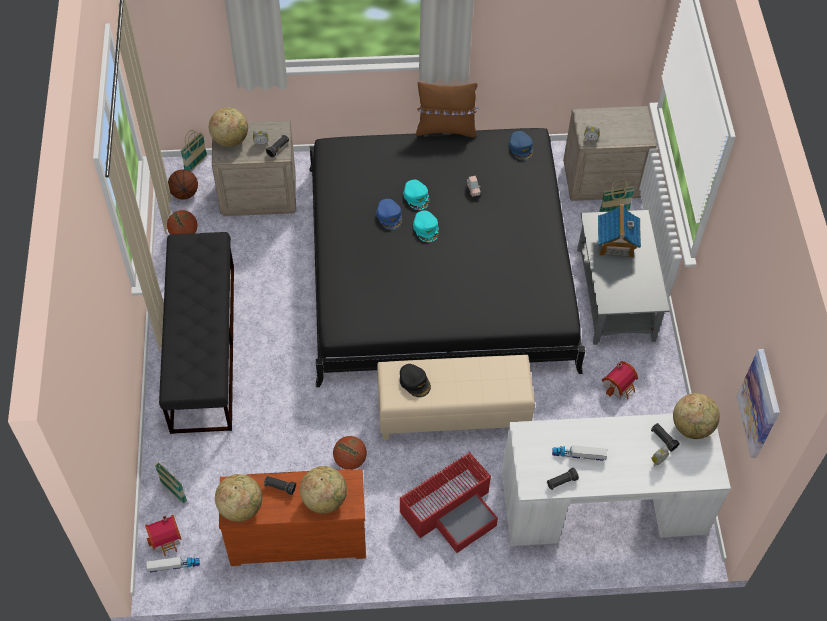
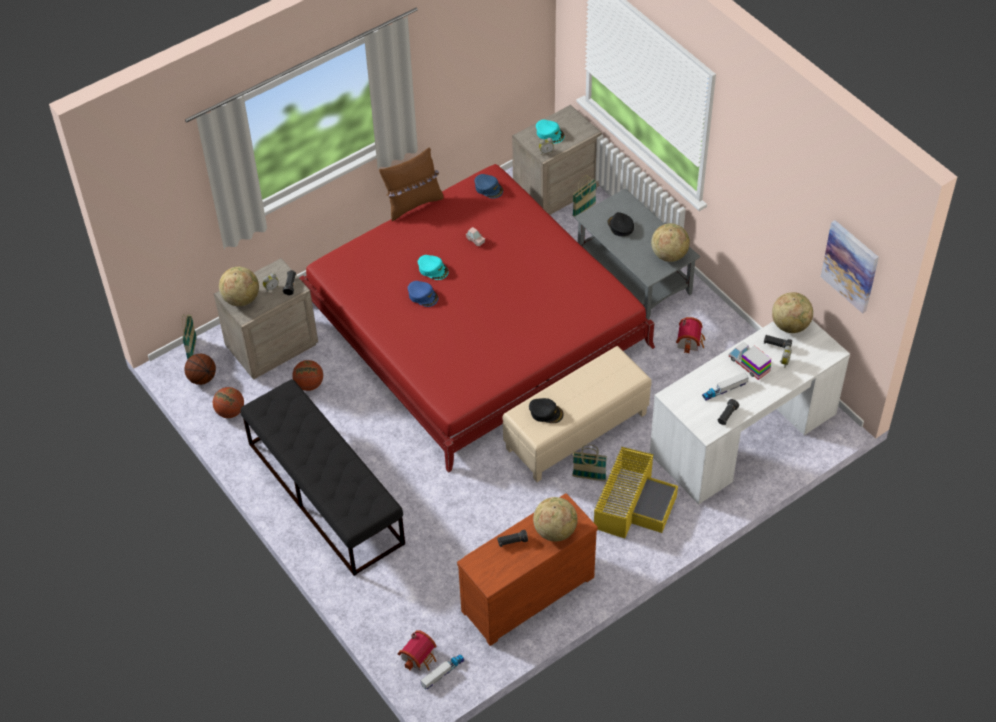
camera: 30 degrees left, 5 degrees down
basket [154,462,187,504] -> basket moved to [572,445,607,481]
globe [215,474,263,522] -> globe moved to [651,223,690,262]
black bed [310,128,585,387] -> red bed [299,164,655,473]
basketball [333,436,367,470] -> basketball moved to [292,360,323,391]
red storage box [399,452,498,553] -> yellow storage box [594,447,678,538]
turquoise cap [413,211,439,242] -> turquoise cap moved to [536,120,565,143]
toy house [598,204,641,258] -> black cap [607,212,634,236]
none -> toy truck [729,342,771,380]

